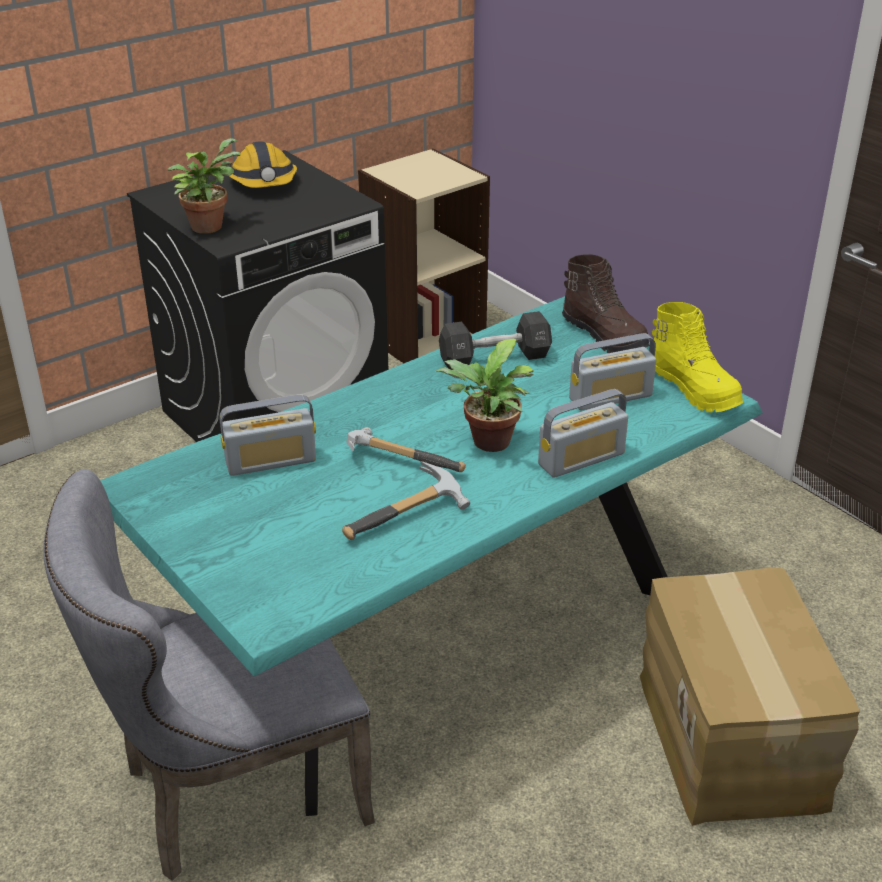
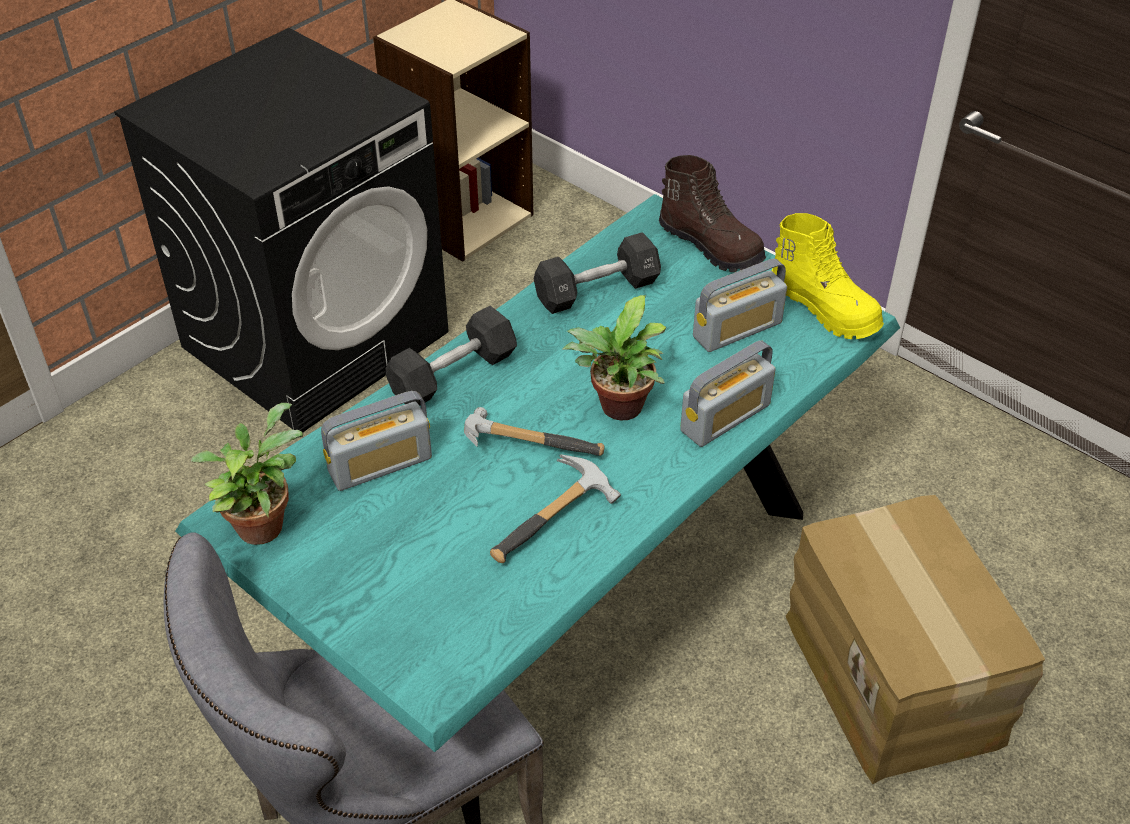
camera: 10 degrees left, 10 degrees up
potted plant [168,138,240,234] -> potted plant moved to [191,403,303,545]
hard hat [229,141,297,188] -> none
none -> black dumbbell [386,306,517,406]

